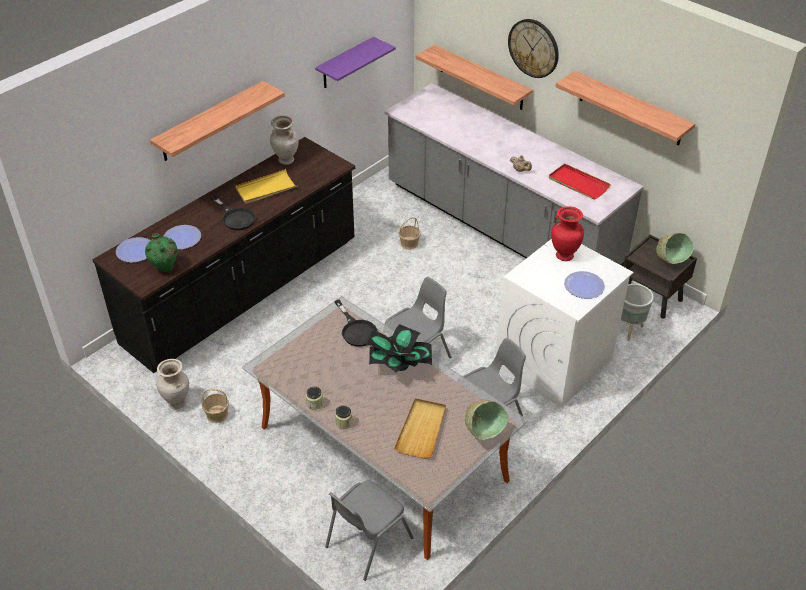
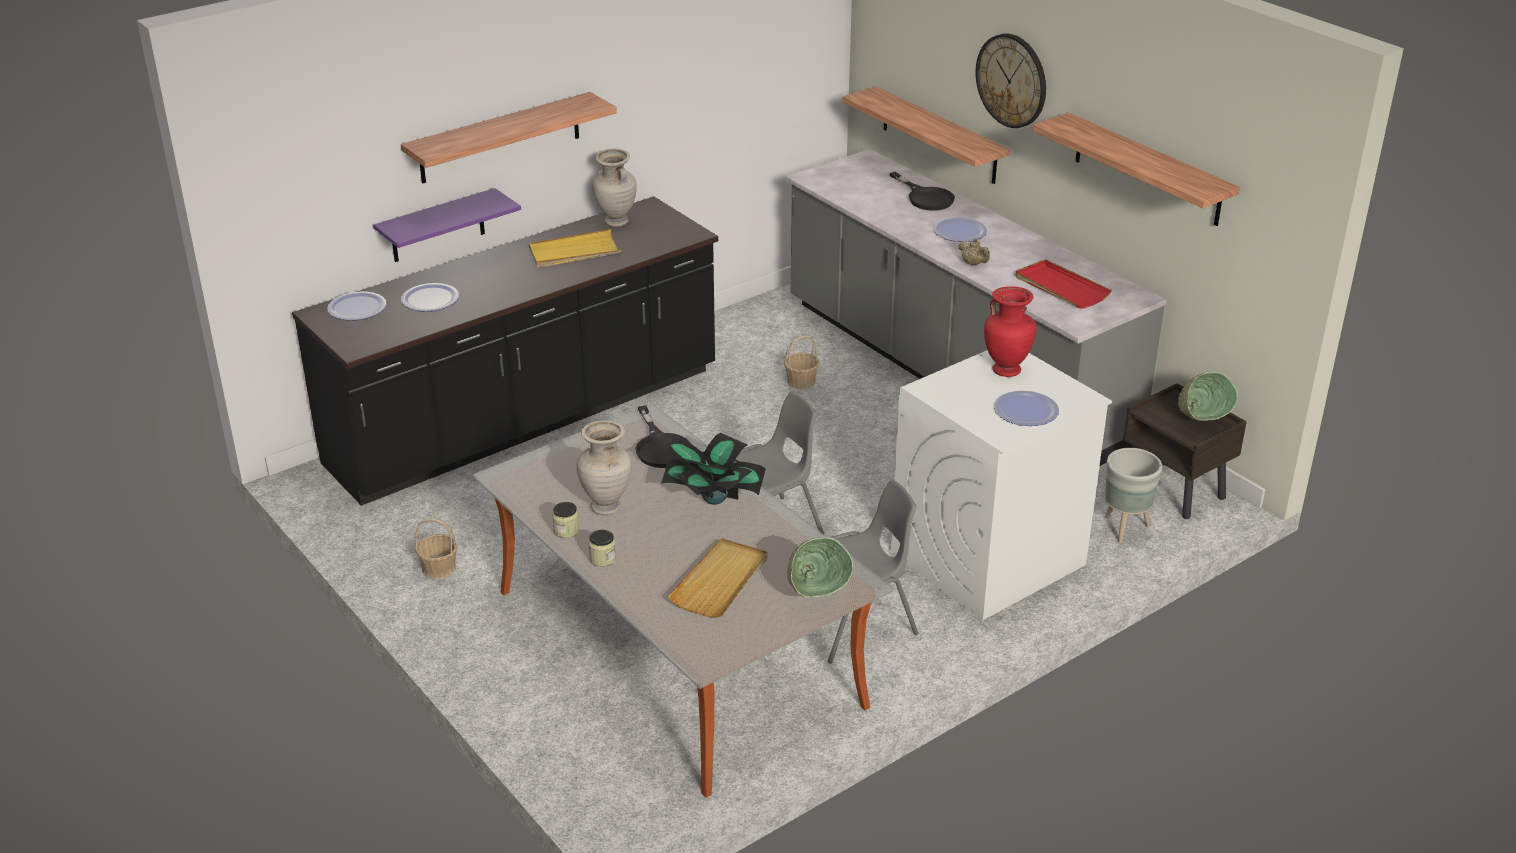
camera: 10 degrees right, 10 degrees down
green vase [145,233,177,272] -> none
beige vase [157,359,189,409] -> beige vase moved to [577,420,632,515]
black frying pan [210,195,256,230] -> black frying pan moved to [890,172,955,211]
purple shelf [315,37,396,88] -> purple shelf moved to [373,188,521,262]
grey chair [325,480,414,581] -> none
none -> plate [933,217,987,242]

